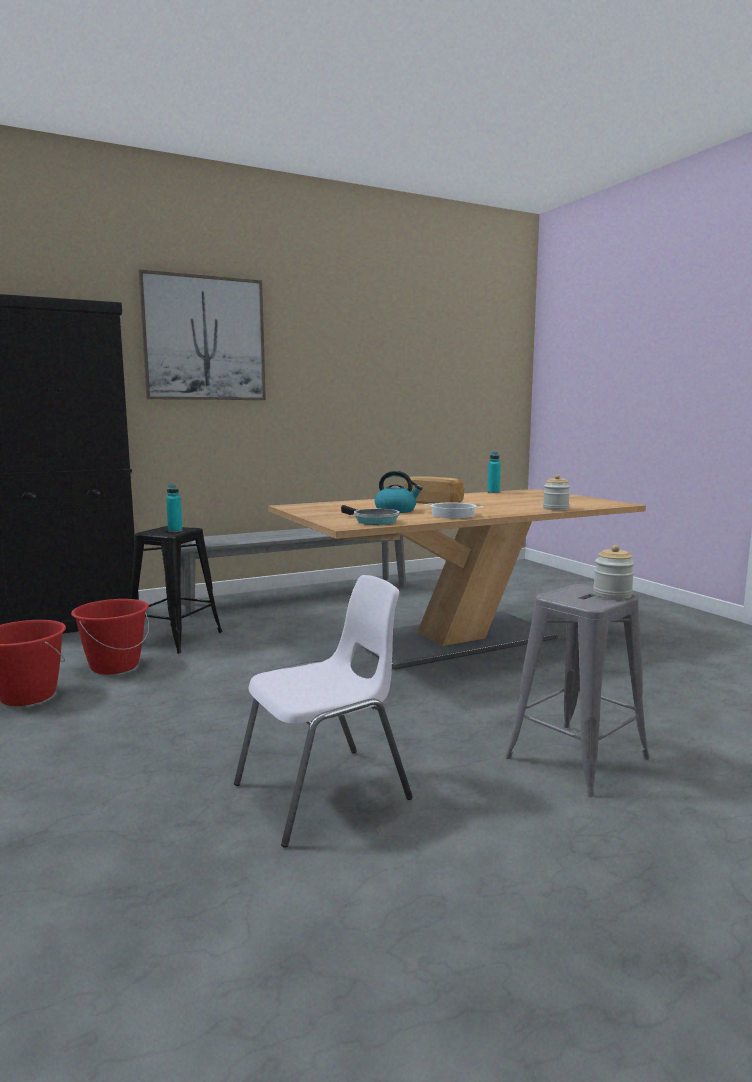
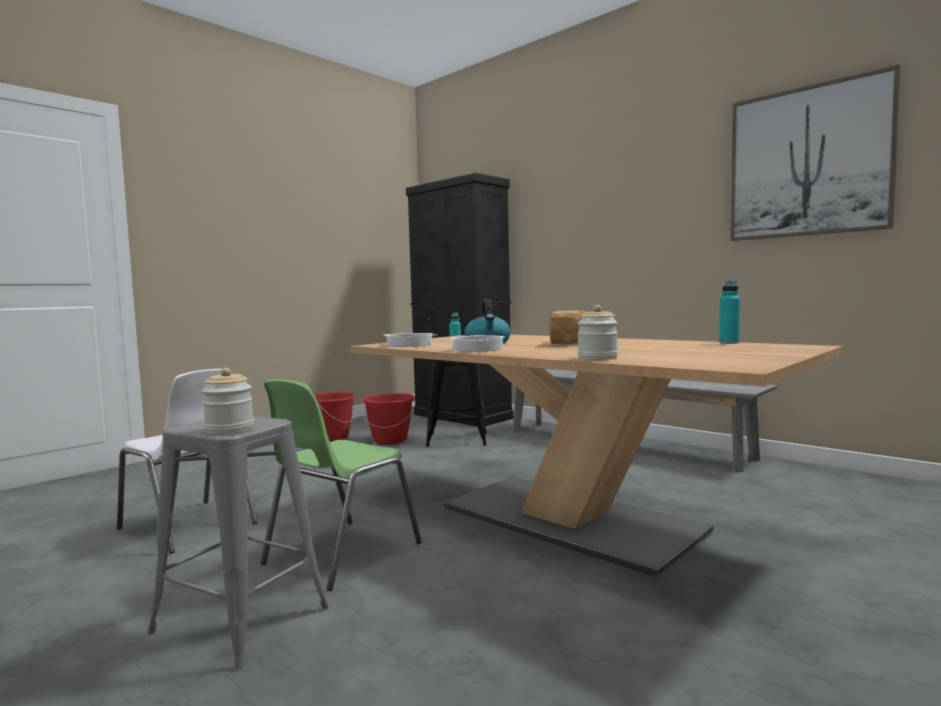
camera: 70 degrees right, 5 degrees down
picture [139,269,266,400] -> picture moved to [731,65,900,241]
frying pan [341,505,400,525] -> cooking pot [384,333,434,347]
none -> green chair [261,379,422,590]

